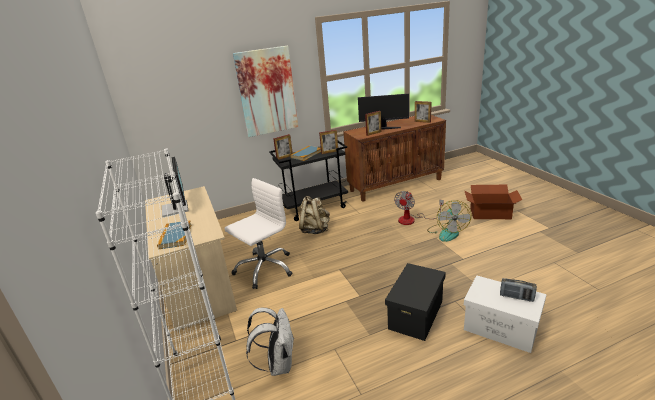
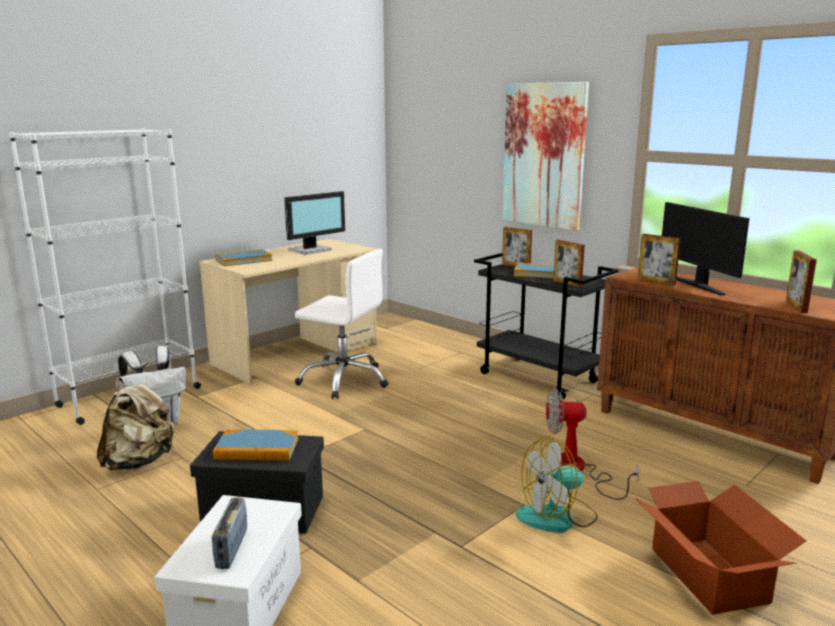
camera: 65 degrees right, 10 degrees down
beige backpack [299,196,330,234] -> beige backpack moved to [97,378,175,470]
none -> book [213,430,298,460]

